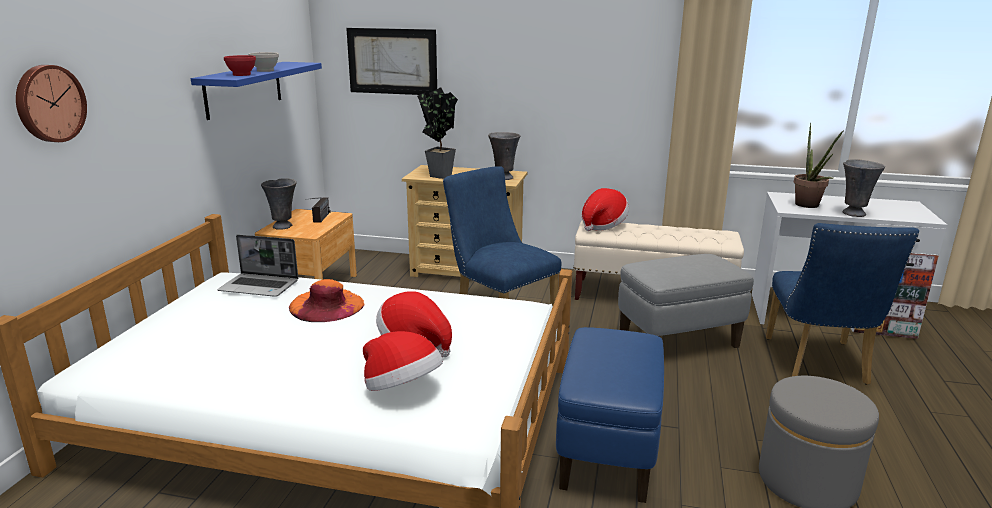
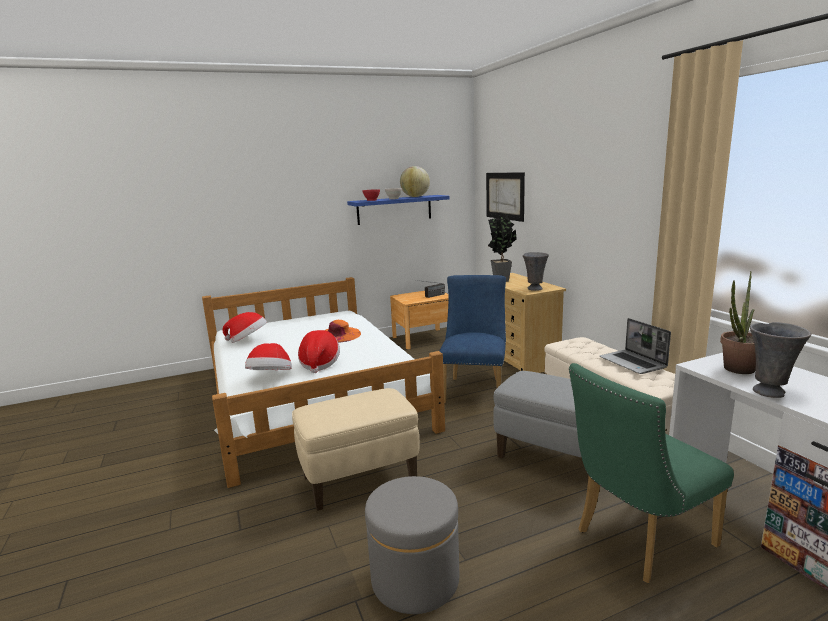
camera: 55 degrees right, 5 degrees down
wall clock [16,65,87,142] -> none
laptop [217,234,298,297] -> laptop moved to [599,318,671,374]
grey vase [261,178,296,230] -> none
blue ottoman [556,327,664,503] -> beige ottoman [292,388,419,511]
hat [582,188,629,231] -> hat moved to [223,312,267,343]
blue chair [766,223,919,385] -> green chair [569,363,734,583]
none -> globe [400,166,430,197]

